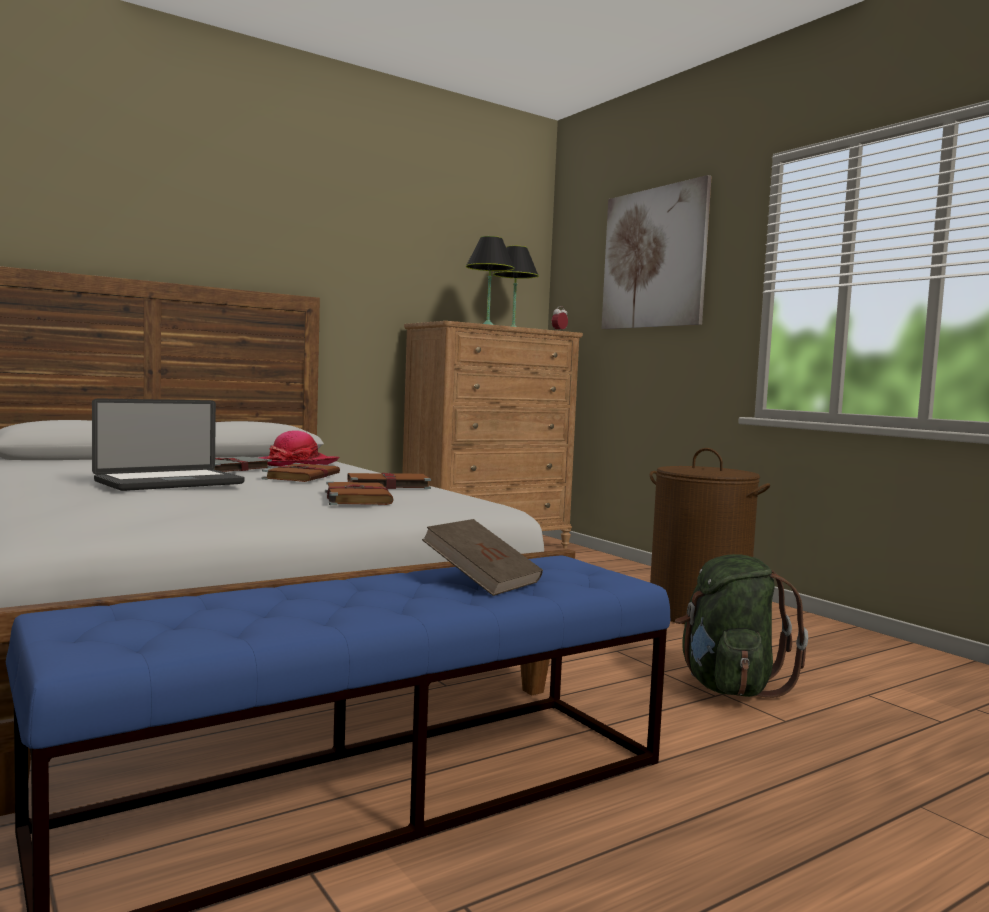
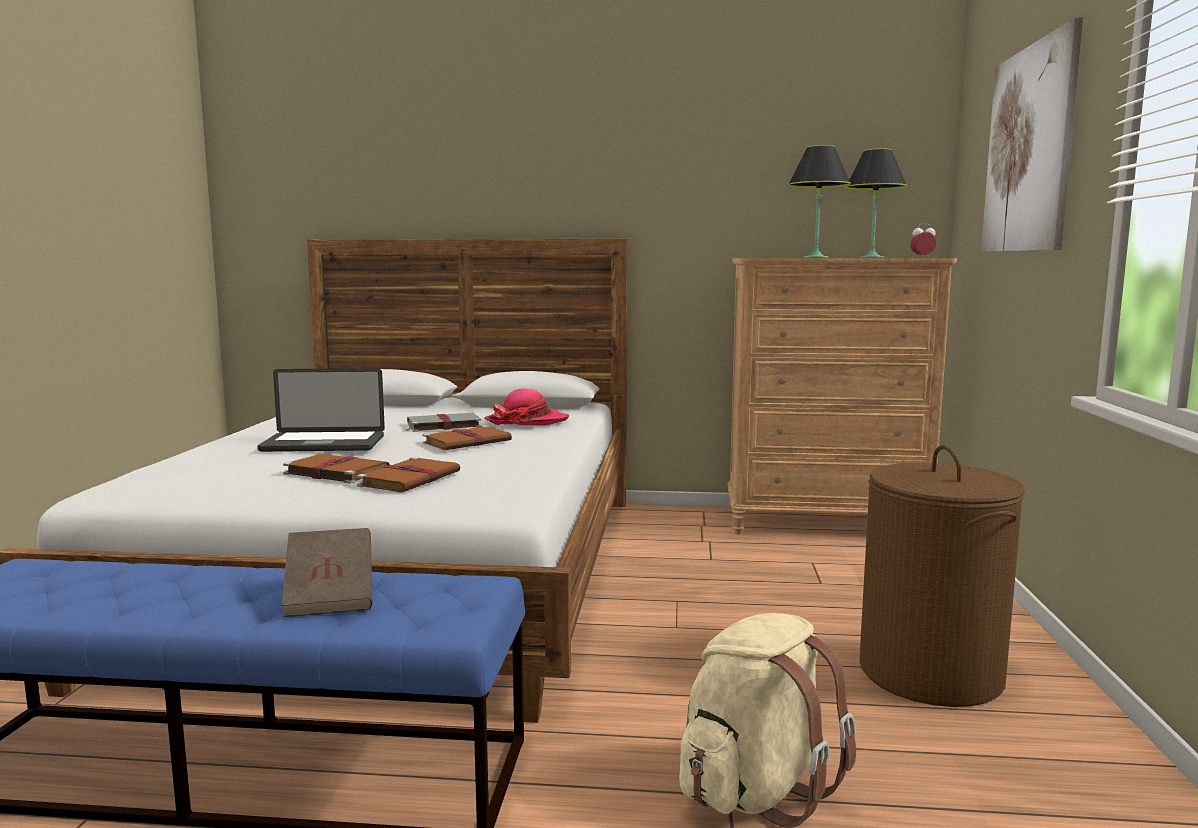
camera: 40 degrees right, 5 degrees up
brown book [348,473,431,489] -> brown book moved to [283,454,390,484]
green backpack [675,554,808,698] -> beige backpack [679,613,856,828]

